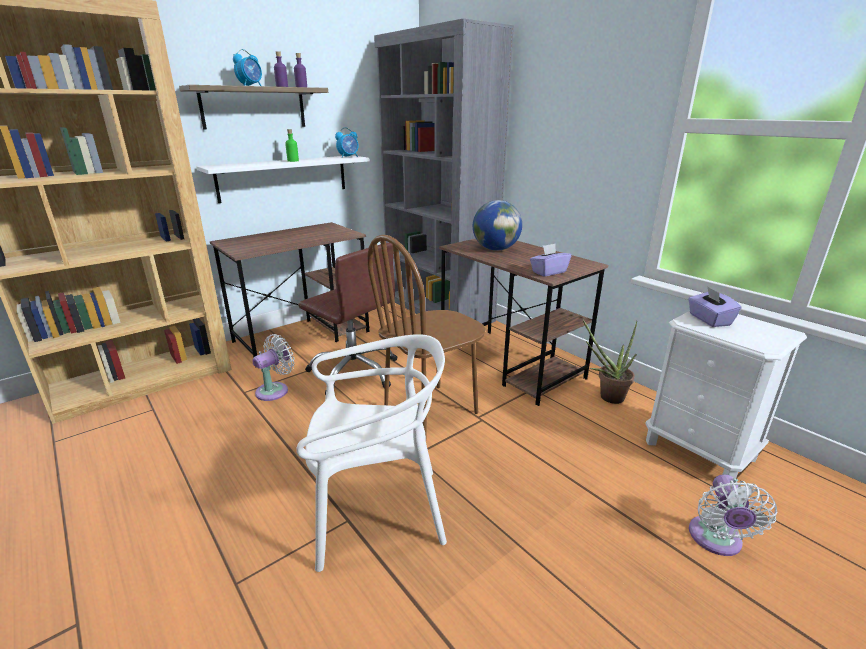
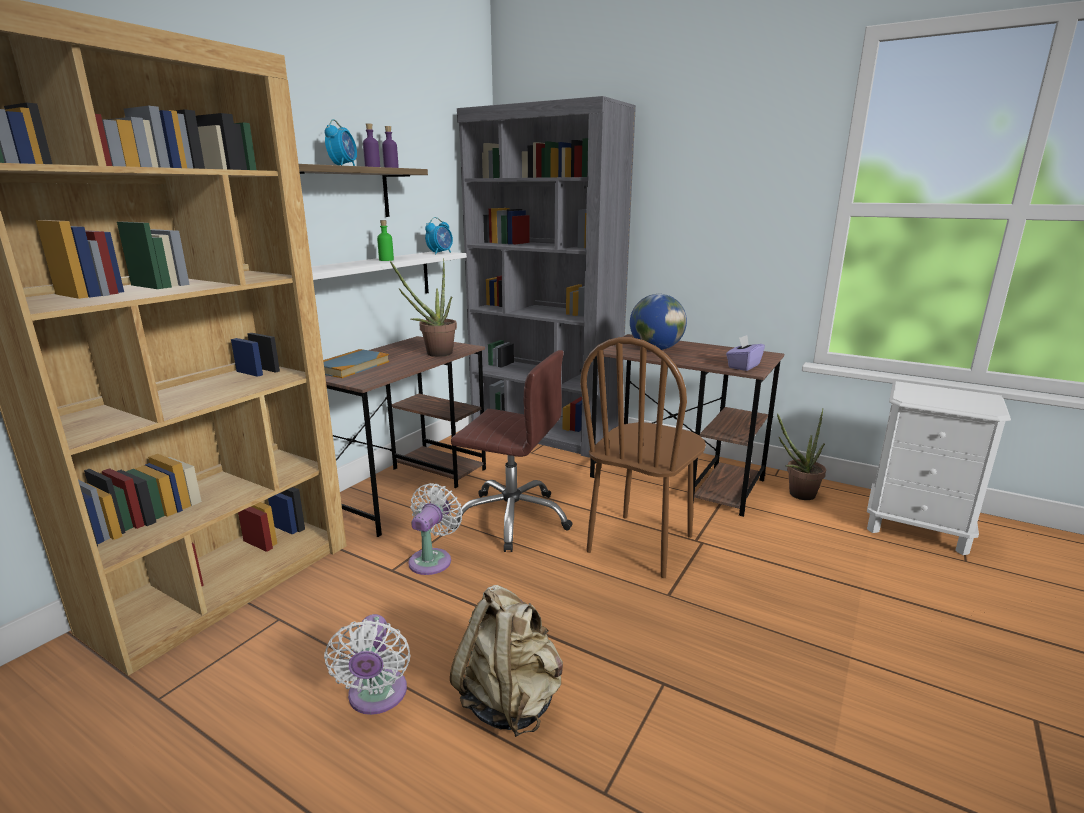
camera: 20 degrees left, 5 degrees down
white chair [296,334,447,572] -> none
purple tissue box [688,286,741,327] -> none
white fan [689,474,777,556] -> white fan moved to [324,614,410,715]
none -> book [323,349,389,378]
none -> potted plant [390,258,457,357]
none -> beige backpack [450,585,563,737]

